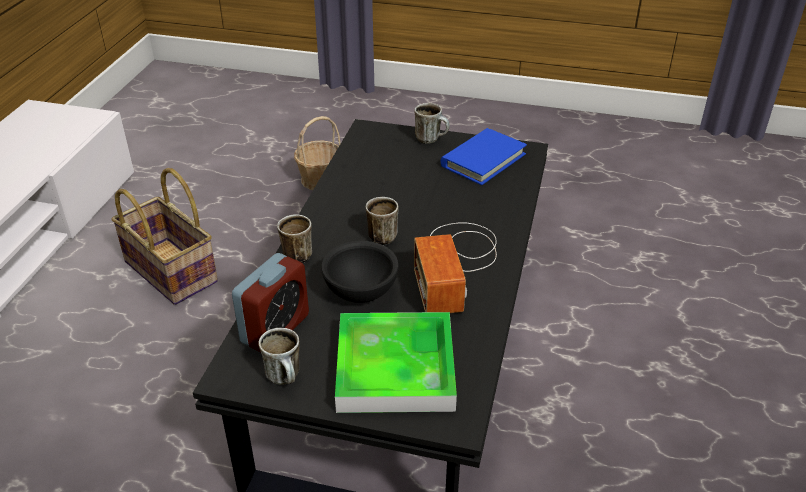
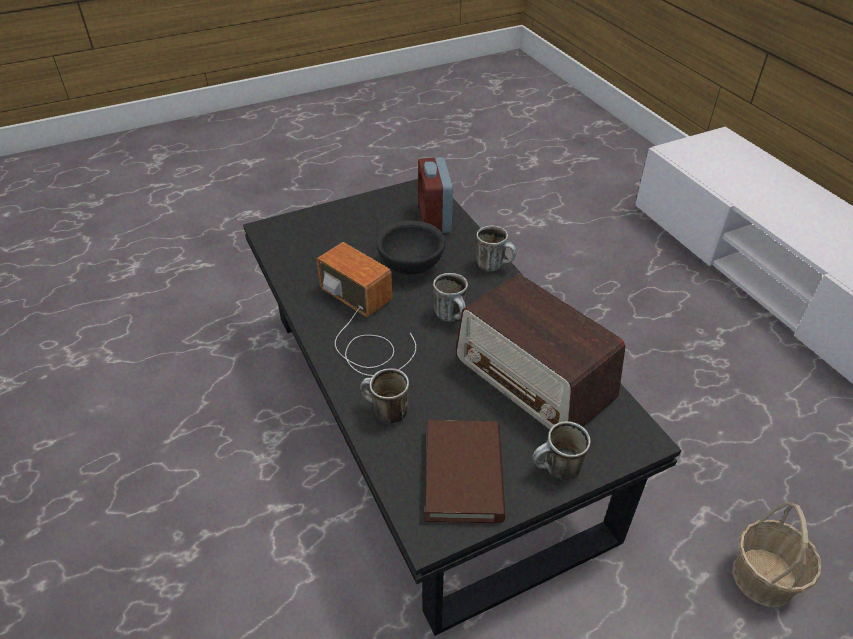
camera: 140 degrees right, 5 degrees up
basket [111,168,218,305] -> none
mug [259,328,299,385] -> mug moved to [360,368,409,424]
tray [335,312,457,413] -> none
blue book [441,128,527,185] -> brown book [425,420,505,523]
none -> radio [456,274,625,430]

